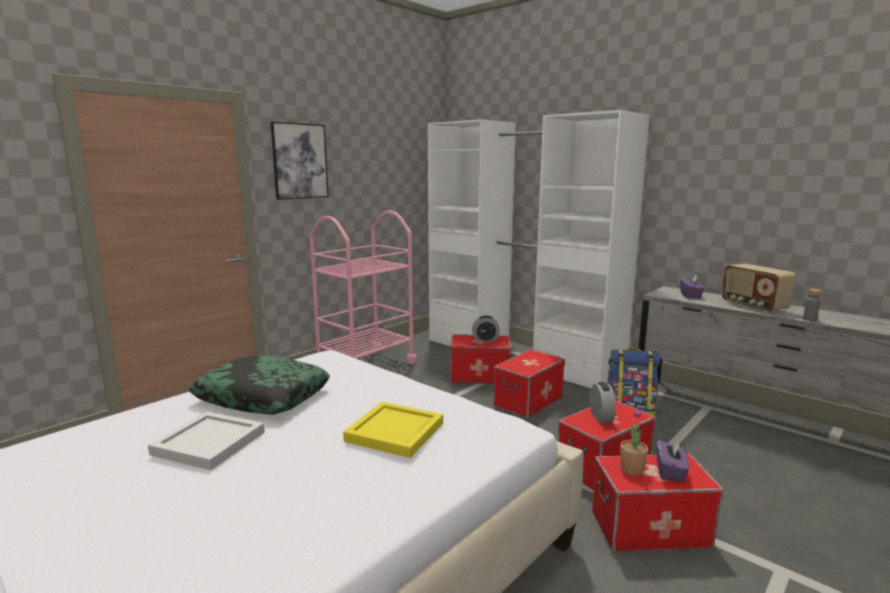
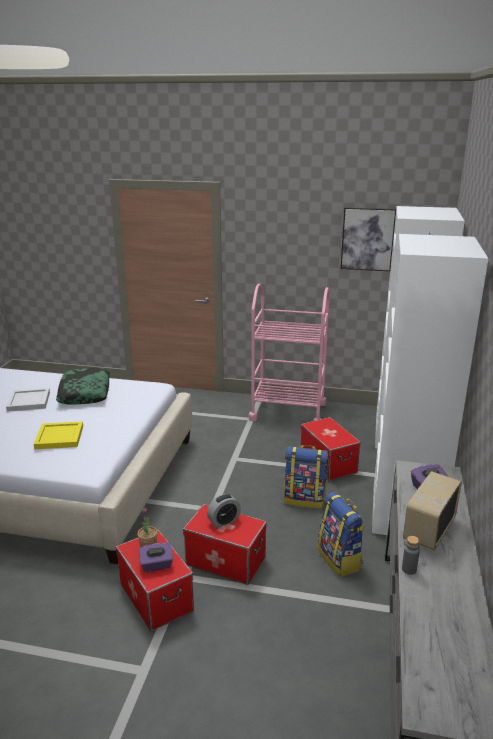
camera: 60 degrees right, 10 degrees up
picture [271,122,329,200] -> picture moved to [341,207,396,271]
alarm clock [472,315,500,342] -> none
storage box [494,349,565,418] -> backpack [284,445,329,509]

